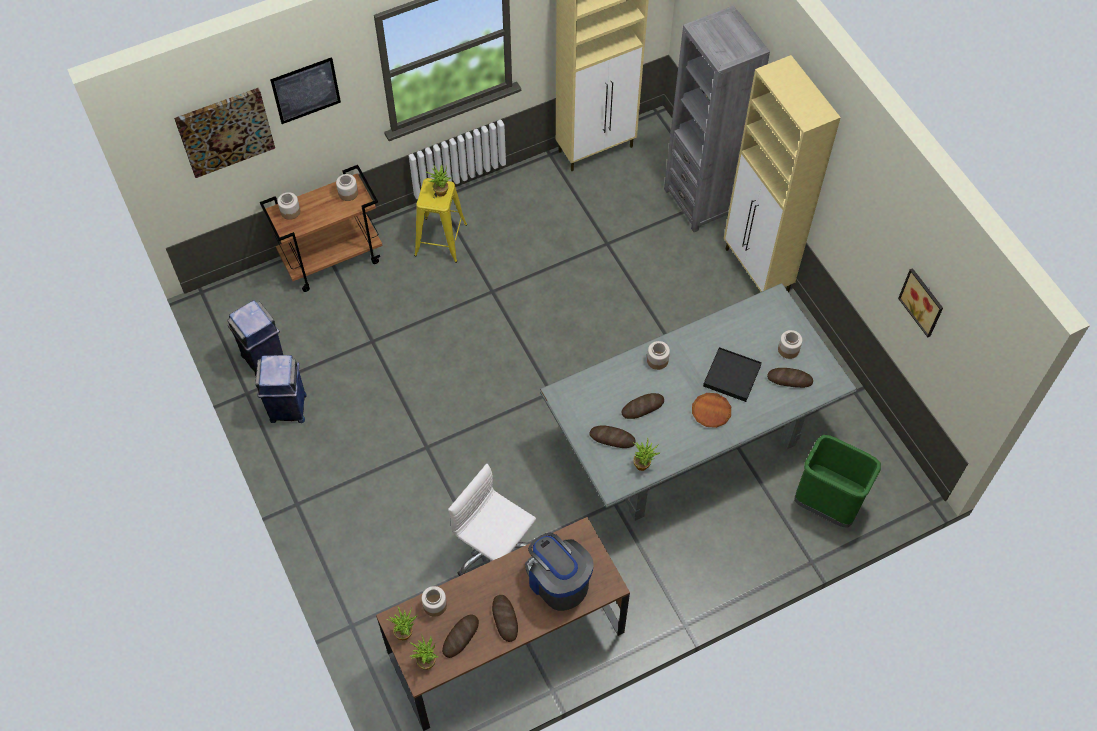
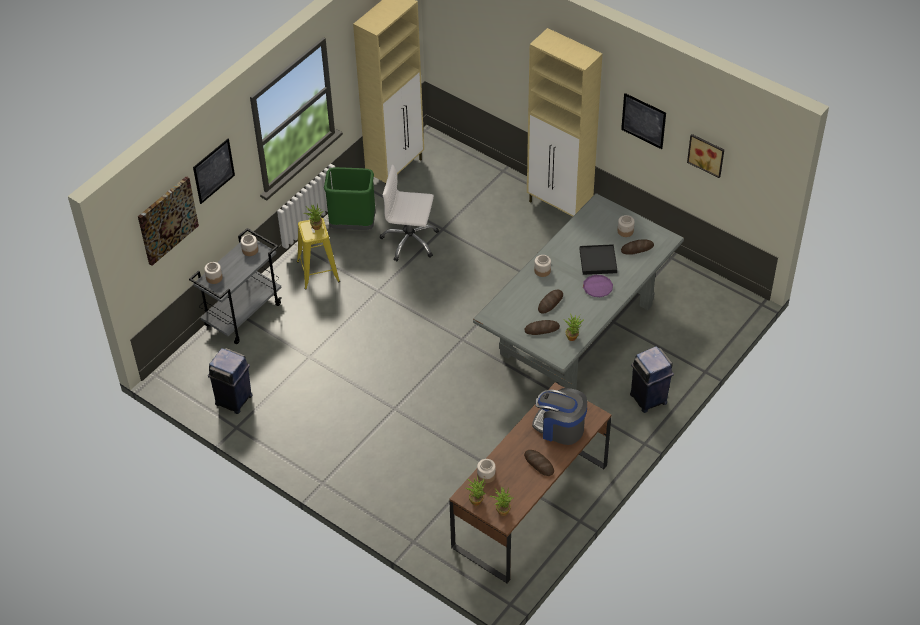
camera: 25 degrees left, 10 degrees down
blue trash can [255,355,307,423] -> blue trash can moved to [630,346,674,413]
brown cart [260,165,382,292] -> grey cart [189,228,281,344]
bread [442,615,479,658] -> none
white office chair [448,464,536,576] -> white office chair moved to [379,165,439,261]
grey bookcase [664,6,770,232] -> none
brown plate [692,393,731,428] -> purple plate [583,275,613,297]
green trash can [795,435,881,528] -> green trash can moved to [324,167,376,230]
none -> picture [621,93,666,149]

